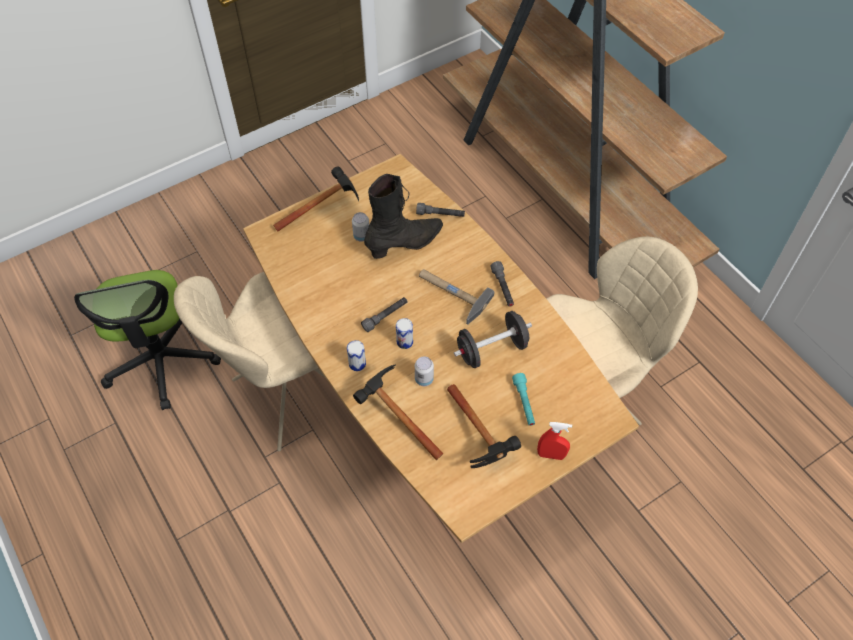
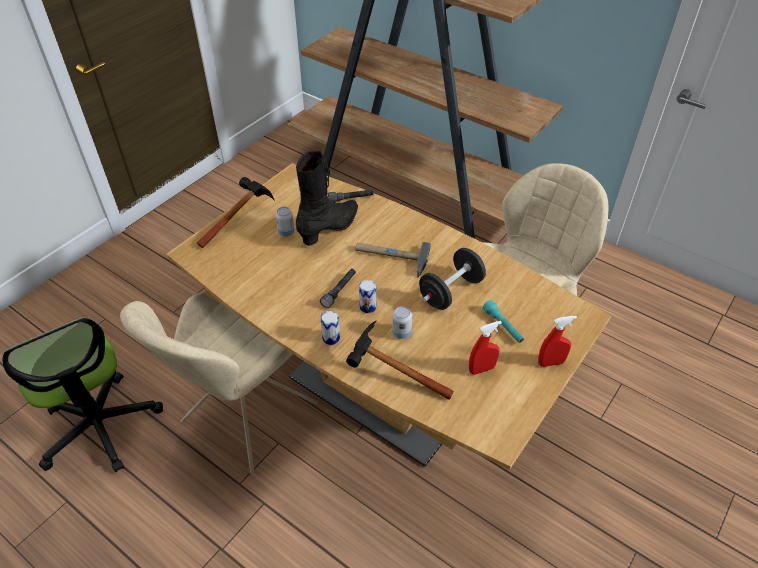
camera: 20 degrees left, 10 degrees down
hammer [447,384,521,468] -> red spray bottle [469,321,502,375]
grey flashlight [490,261,514,307] -> none

